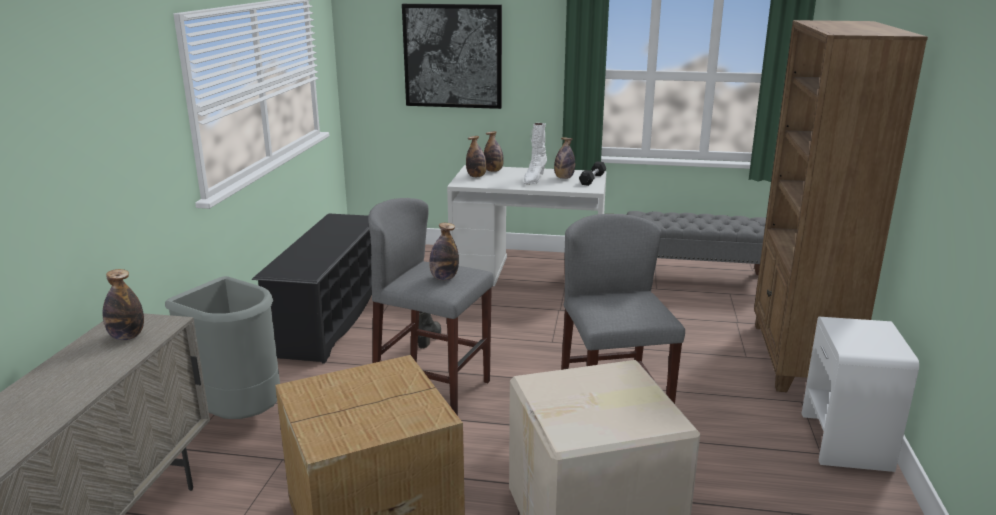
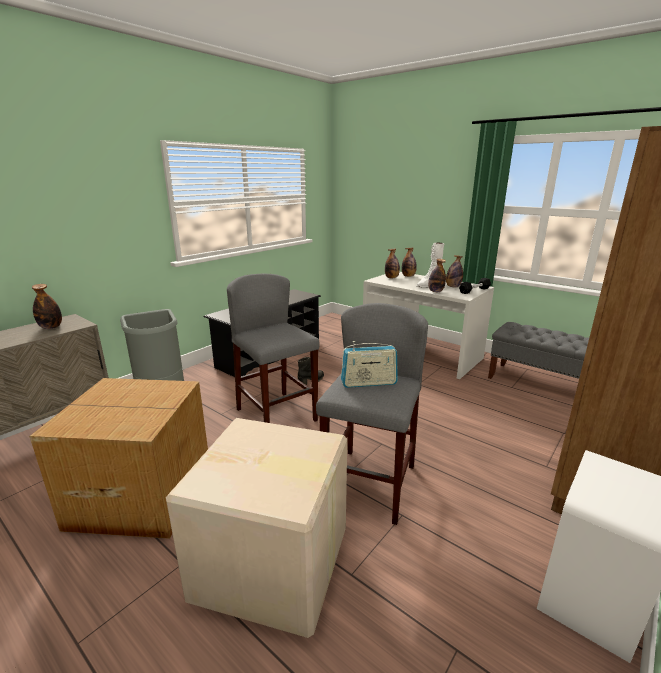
camera: 30 degrees right, 0 degrees up
picture [402,4,502,109] -> none
bottle [429,223,459,280] -> bottle moved to [428,259,446,292]
none -> radio [341,341,398,388]

